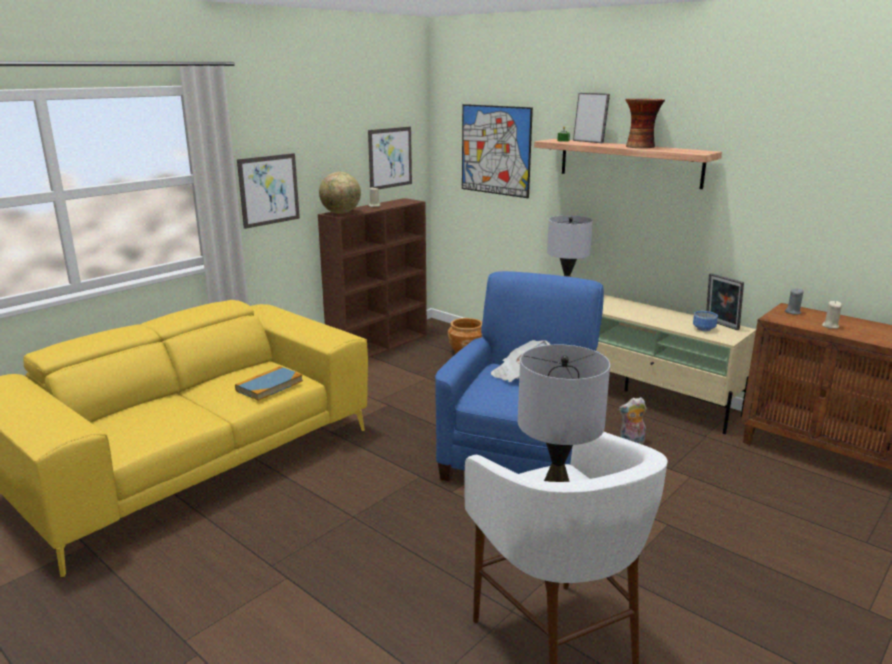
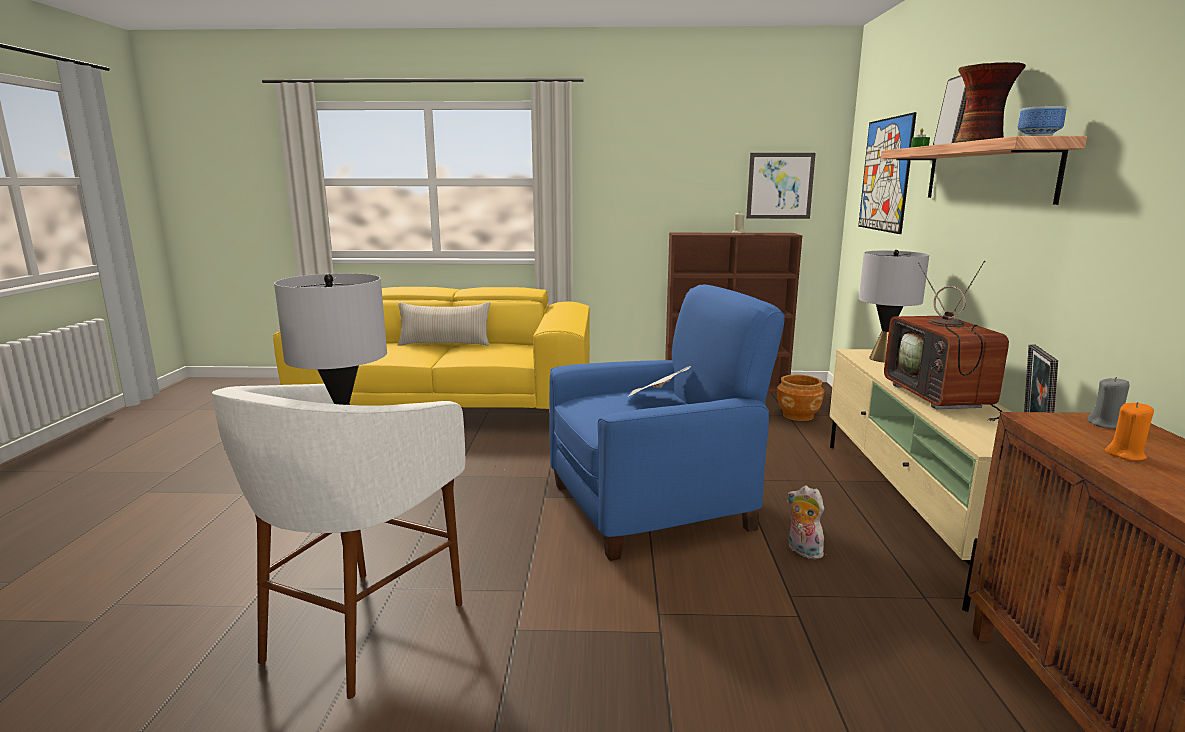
camera: 50 degrees right, 5 degrees down
book [235,366,303,401] -> none
picture [237,153,300,229] -> none
globe [319,172,361,214] -> none
bowl [693,311,718,332] -> bowl moved to [1018,106,1067,136]
beige candle [822,301,842,329] -> orange candle [1105,402,1154,460]
none -> beige pillow [398,302,490,346]
none -> television [884,261,1009,421]

